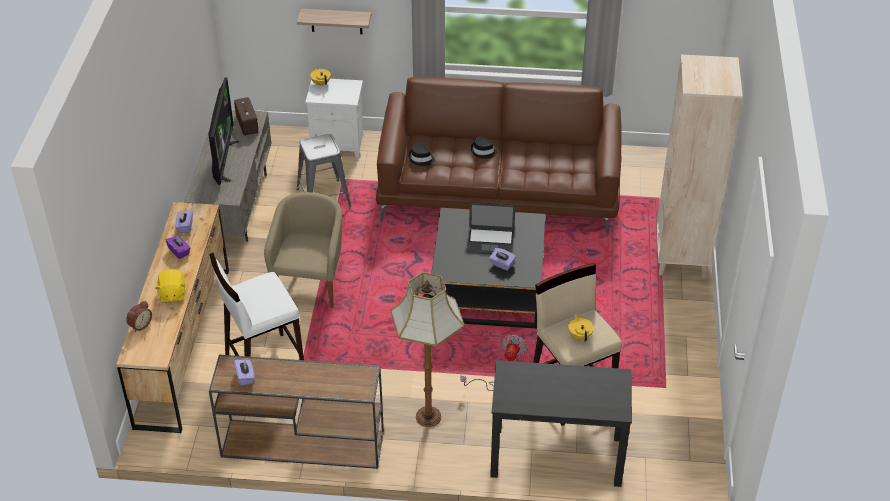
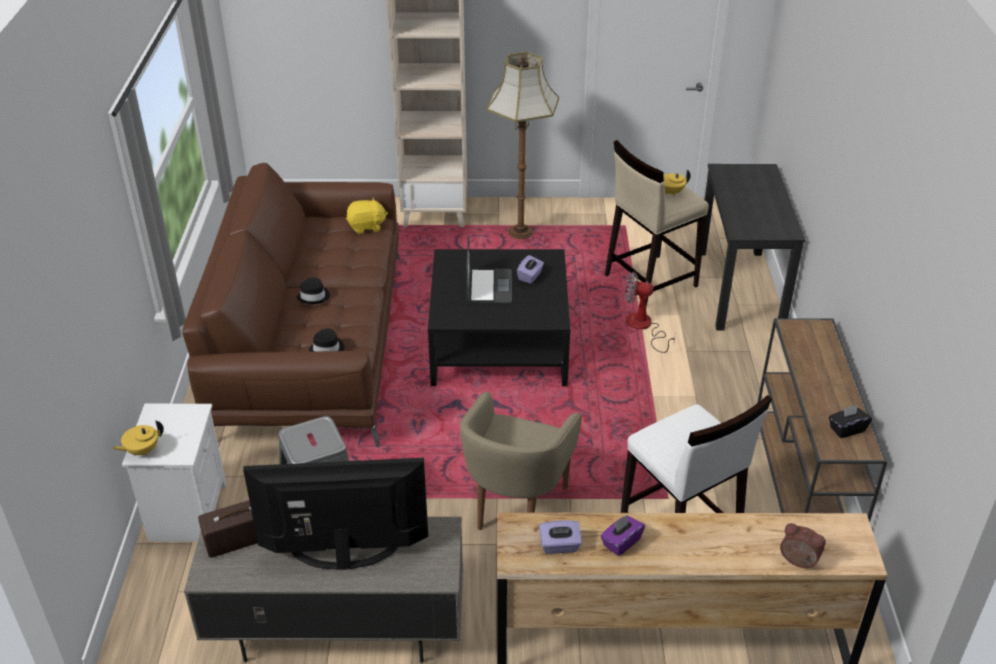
camera: 95 degrees left, 5 degrees down
yellow plush toy [155,269,185,303] -> yellow plush toy moved to [346,197,388,234]
purple tissue box [234,359,254,386] -> black tissue box [829,405,872,438]
beige armchair [264,192,342,308] -> beige armchair turned 75 degrees counterclockwise [460,392,582,530]
shelf [297,9,371,34] -> none
floor lamp [391,272,465,427] -> floor lamp moved to [486,52,559,239]

